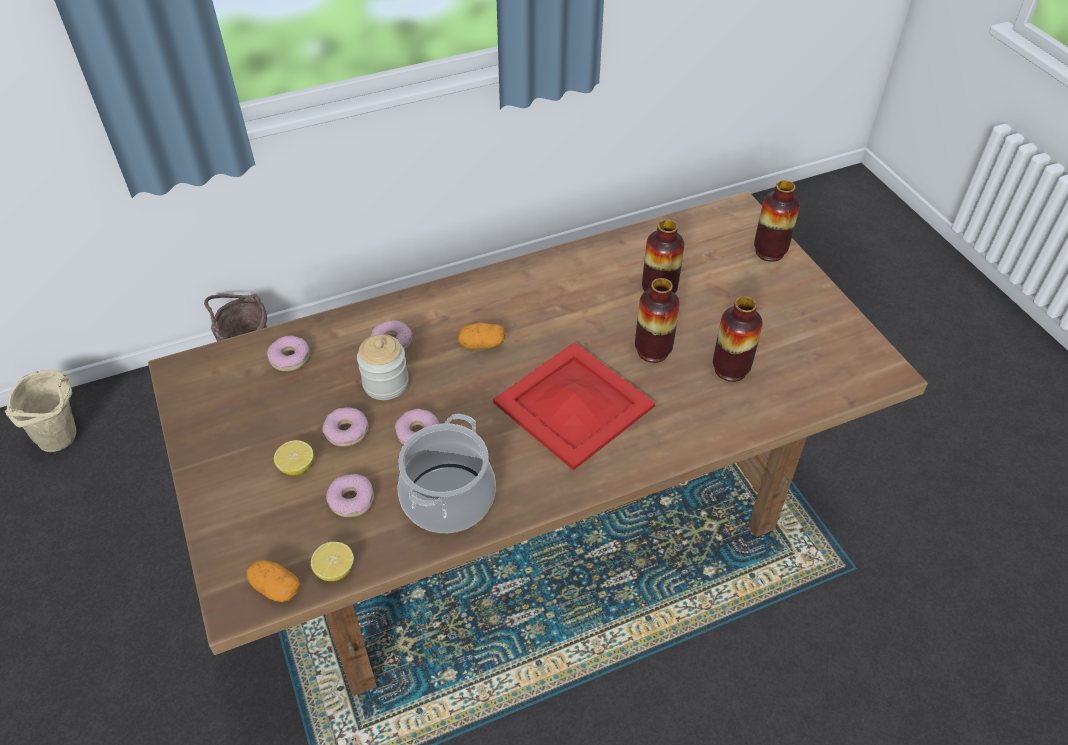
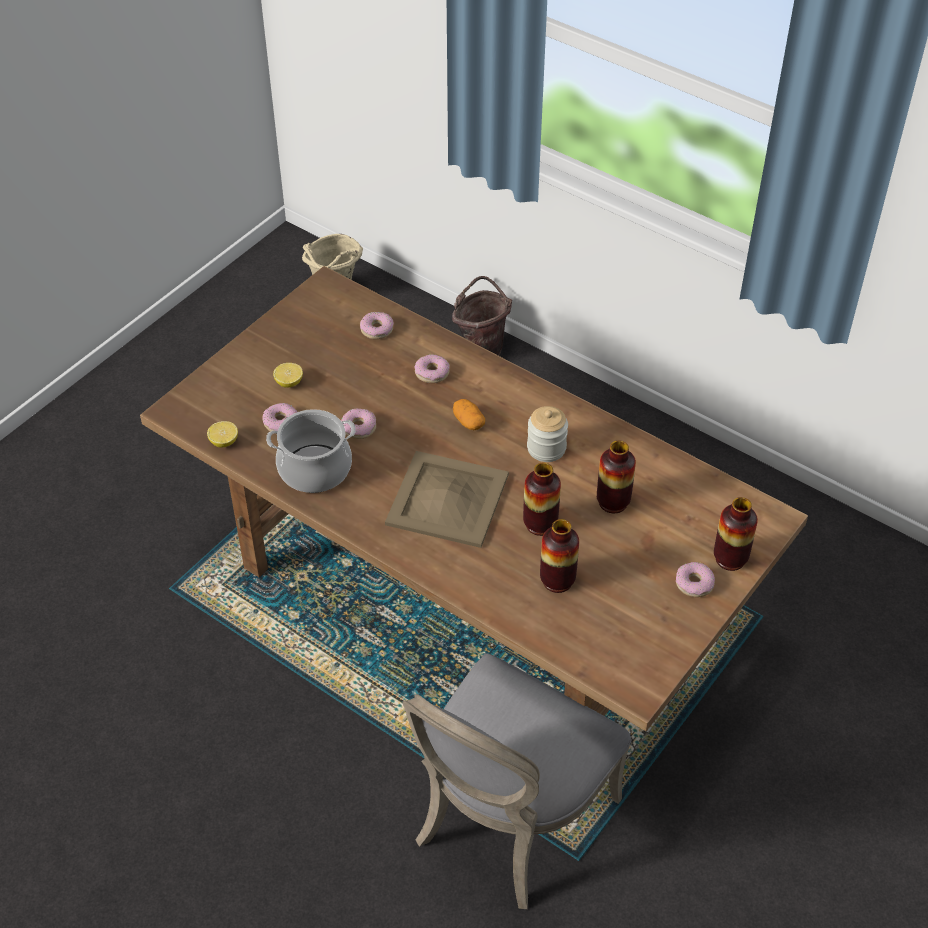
camera: 60 degrees right, 0 degrees up
potato [246,560,300,602] -> none
donut [323,407,369,447] -> donut moved to [676,562,715,597]
jar [357,334,409,400] -> jar moved to [527,406,568,462]
red tray [493,342,655,471] -> beige tray [385,451,509,548]
none -> grey chair [403,653,632,909]

